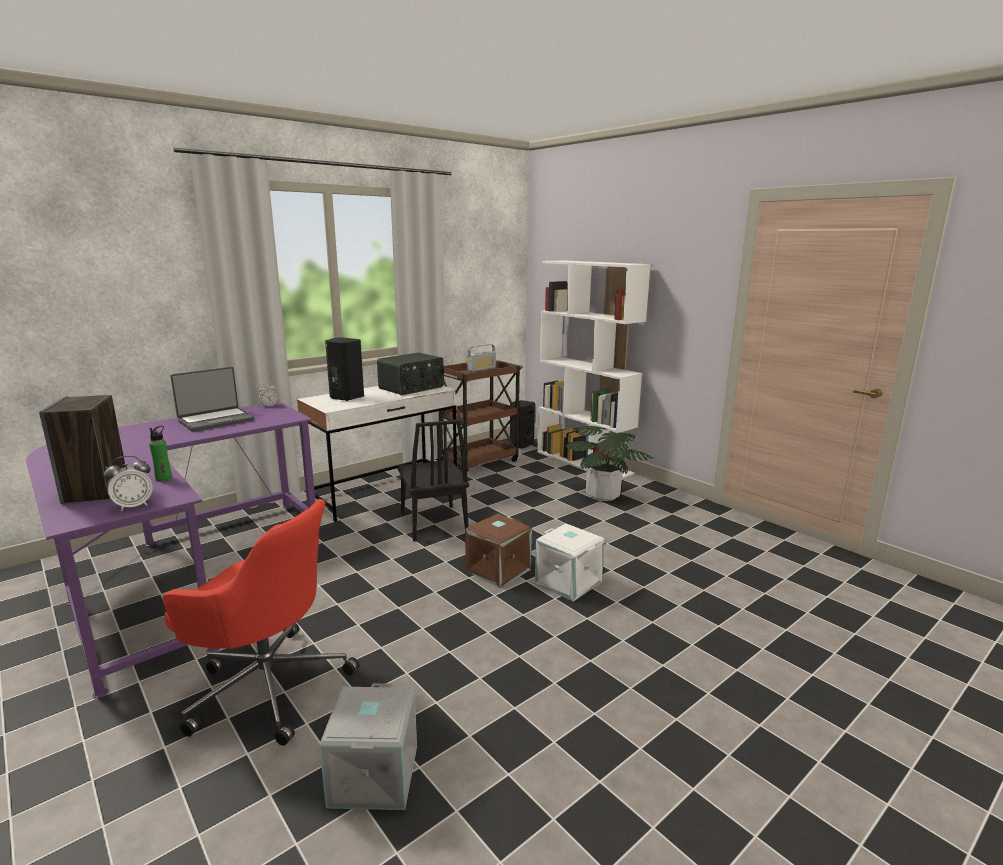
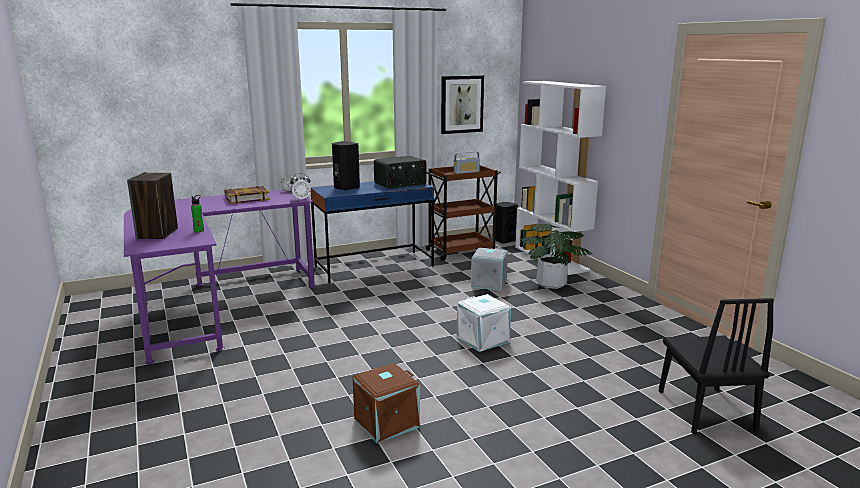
camera: 15 degrees right, 0 degrees up
alarm clock [103,456,153,511] -> alarm clock moved to [290,173,311,201]
red office chair [163,499,359,746] -> none
laptop [170,367,254,432] -> book [225,186,270,204]
white desk [297,386,457,522] -> blue desk [311,181,434,283]
grey storage box [319,683,417,810] -> grey storage box moved to [471,248,508,290]
black chair [398,419,469,542] -> black chair moved to [659,298,774,435]
brown storage box [465,514,532,588] -> brown storage box moved to [352,363,420,443]
none -> picture [441,75,484,134]

